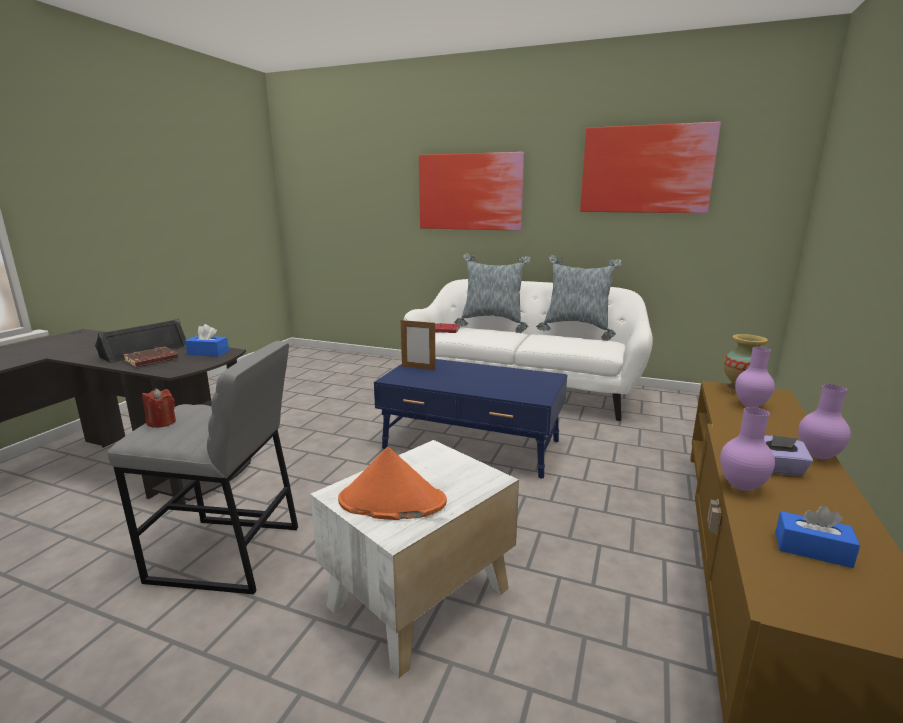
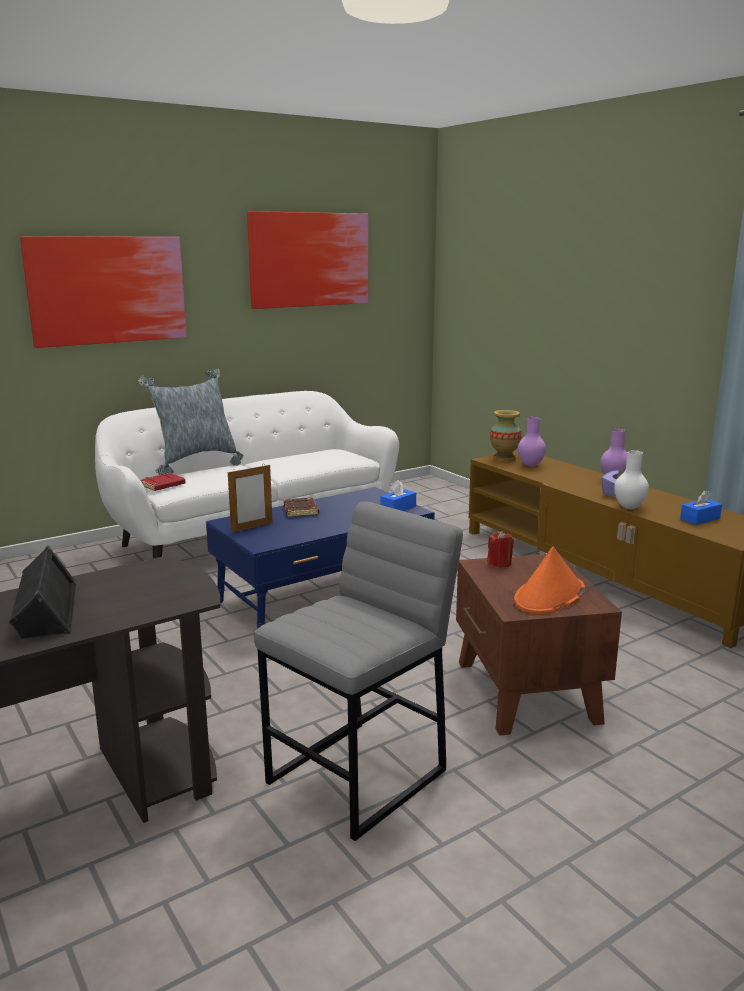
camera: 55 degrees left, 0 degrees up
brown book [123,347,178,367] -> brown book moved to [283,497,319,517]
red candle [142,388,176,428] -> red candle moved to [487,531,514,568]
blue tissue box [185,324,229,357] -> blue tissue box moved to [381,480,416,511]
white side table [310,440,519,678] -> brown side table [456,553,622,736]
pillow [536,255,622,341] -> none
purple vase [720,407,775,491] -> white vase [614,450,649,509]

